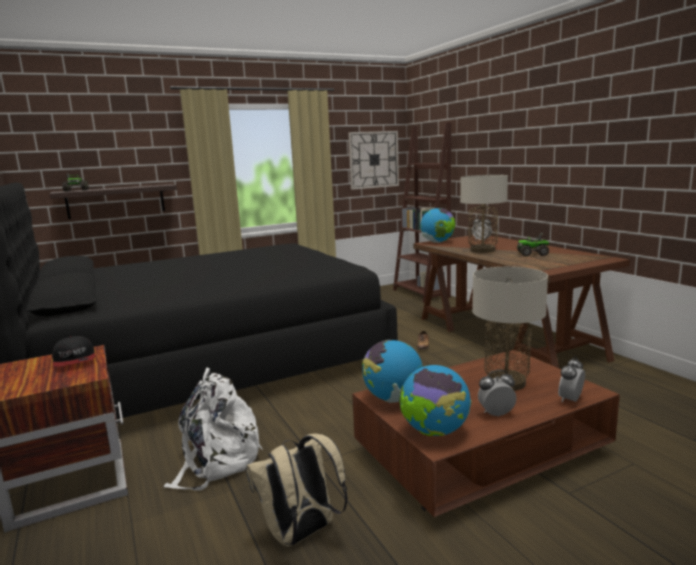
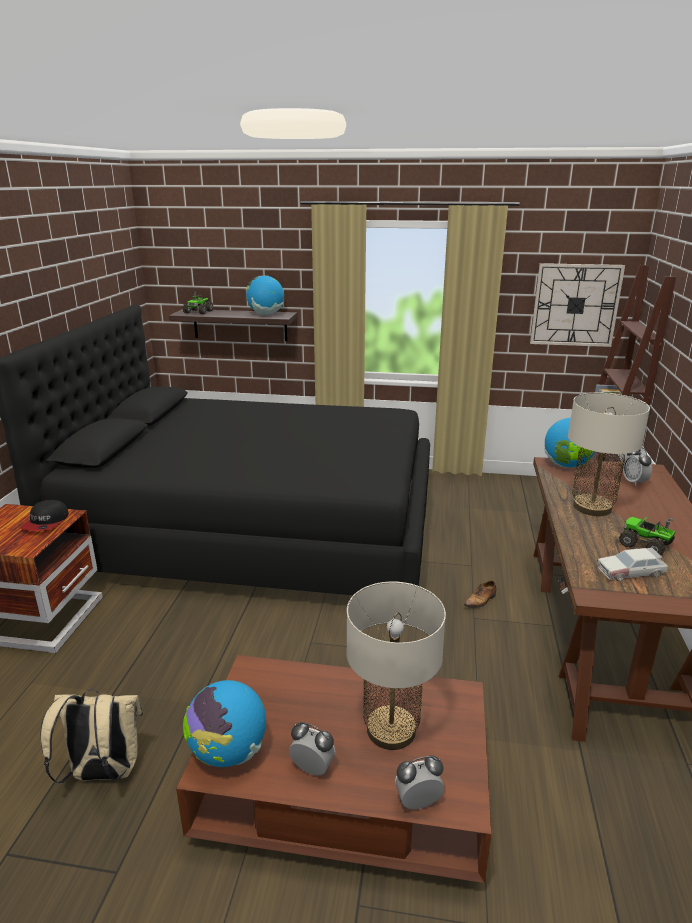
camera: 35 degrees right, 10 degrees up
white backpack [163,367,263,491] -> none
globe [362,339,423,403] -> globe moved to [246,275,284,315]
none -> toy car [596,547,668,581]

